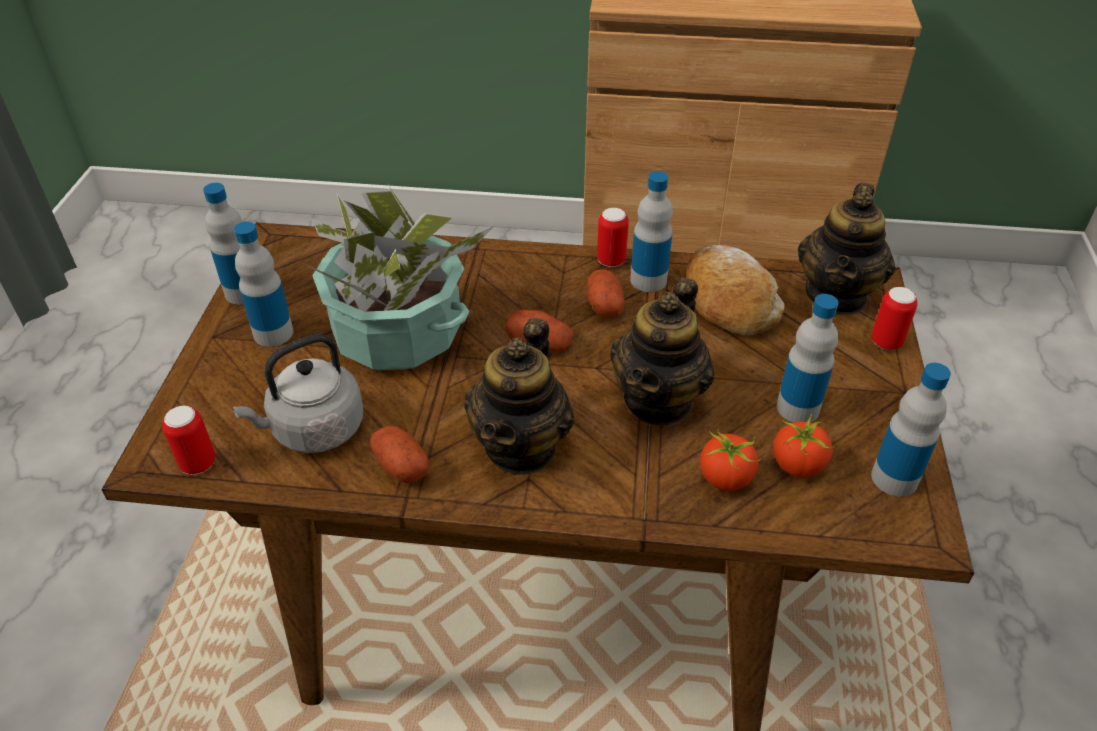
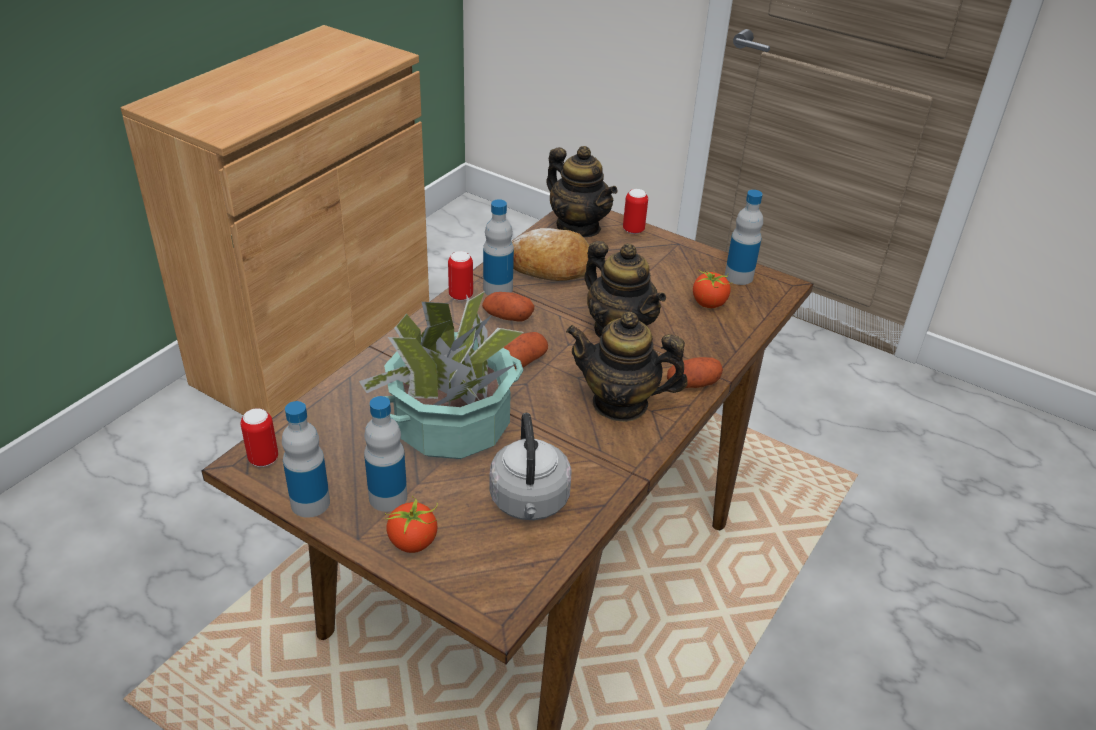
camera: 65 degrees left, 5 degrees down
can [162,405,216,475] -> can moved to [241,408,278,467]
potato [371,426,430,483] -> potato moved to [667,357,723,388]
teapot [464,318,574,475] -> teapot turned 150 degrees clockwise [566,312,688,422]
tomato [700,429,761,491] -> tomato moved to [385,496,438,553]
bottle [777,294,839,423] -> none

